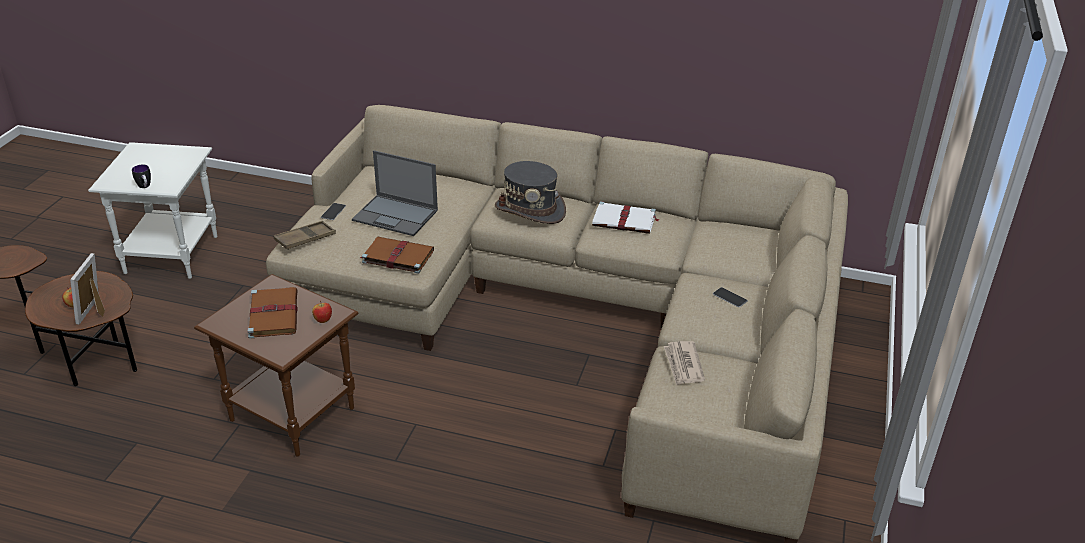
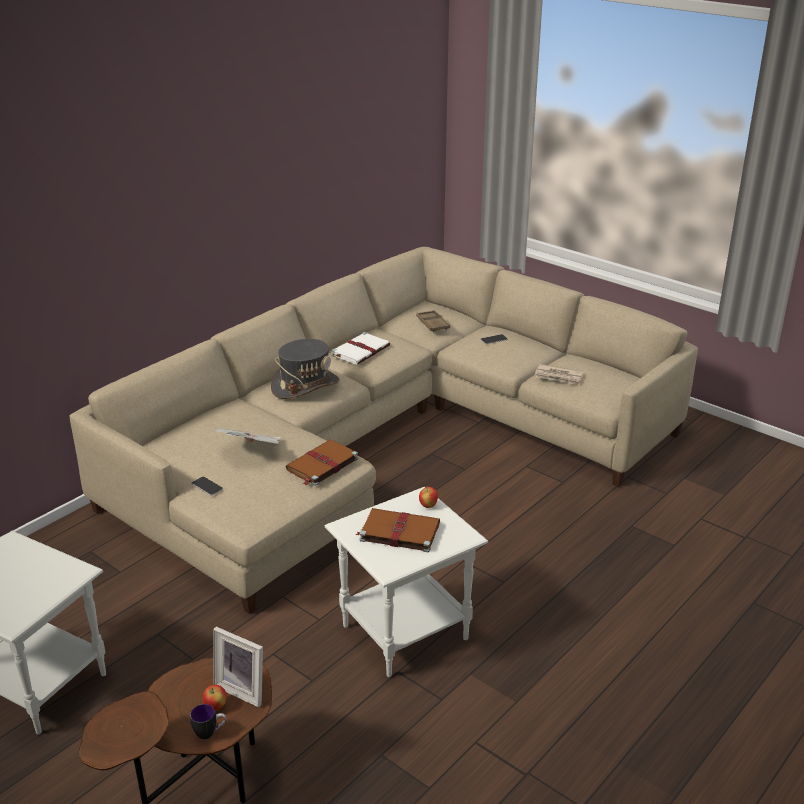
camera: 65 degrees left, 5 degrees down
mug [132,165,151,188] -> mug moved to [190,704,226,740]
brown side table [194,274,358,457] -> white side table [325,487,488,677]
brown tray [273,221,336,250] -> brown tray moved to [416,310,450,332]
laptop [352,150,438,236] -> newspaper [216,428,281,444]

